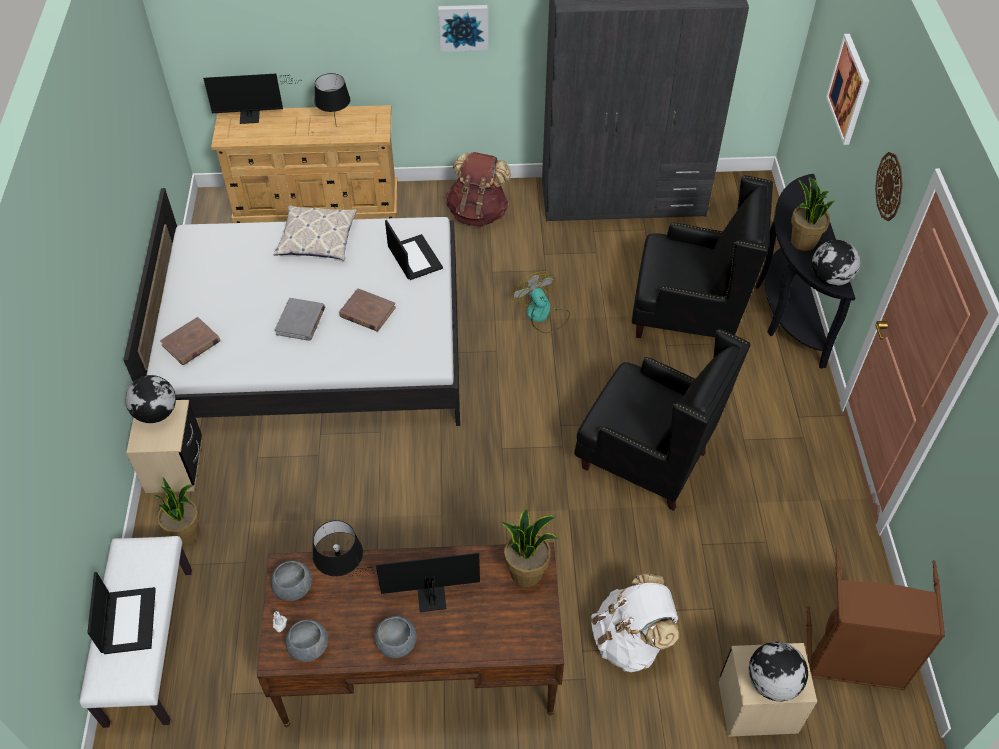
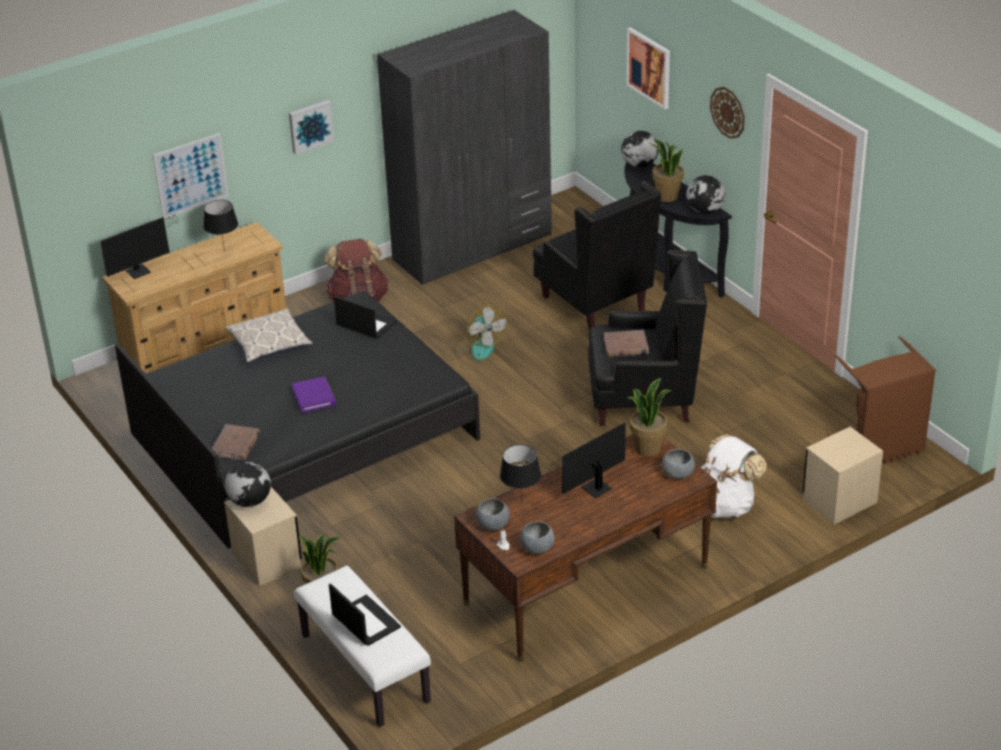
camera: 30 degrees left, 15 degrees down
white bed [124,188,460,426] -> black bed [115,291,480,549]
grey book [275,298,325,341] -> purple book [292,377,336,413]
brown book [339,288,396,331] -> brown book moved to [604,330,649,357]
grey bowl [374,616,417,658] -> grey bowl moved to [662,449,695,479]
fan [513,271,570,333] -> fan turned 150 degrees counterclockwise [453,306,507,360]
black armchair [632,176,773,338] -> black armchair turned 75 degrees clockwise [533,181,661,330]
globe [748,642,808,701] -> globe moved to [621,131,659,168]
none -> picture [153,133,229,219]

